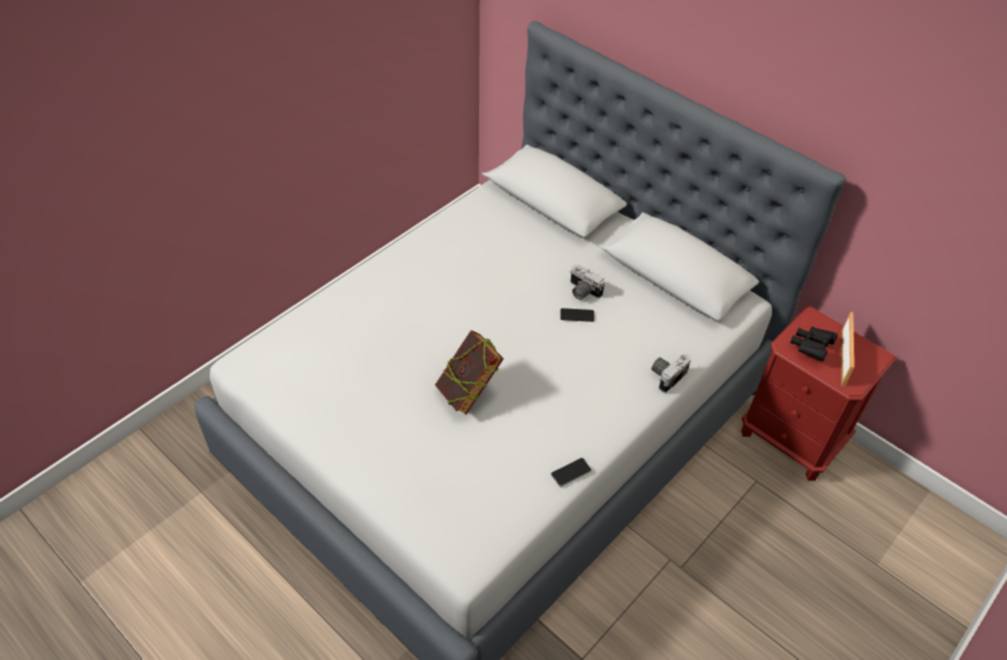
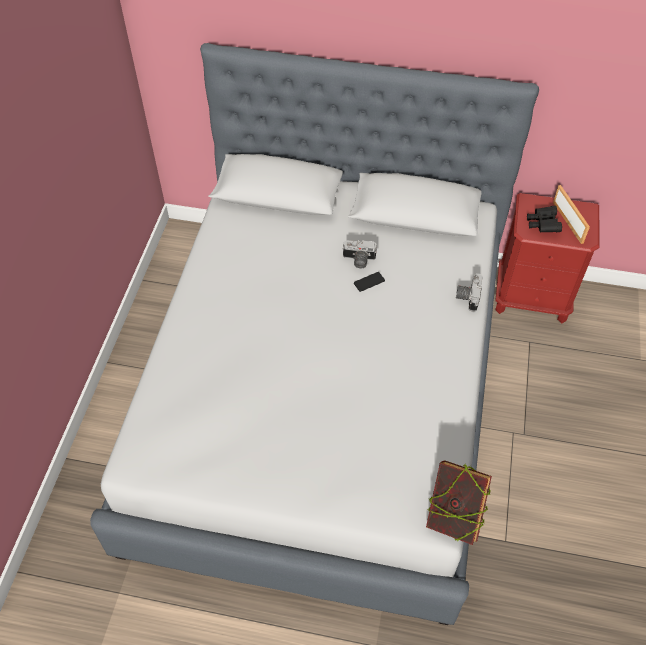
camera: 30 degrees left, 5 degrees up
book [435,330,504,415] -> book moved to [426,460,492,545]
phone [551,458,592,487] -> none

